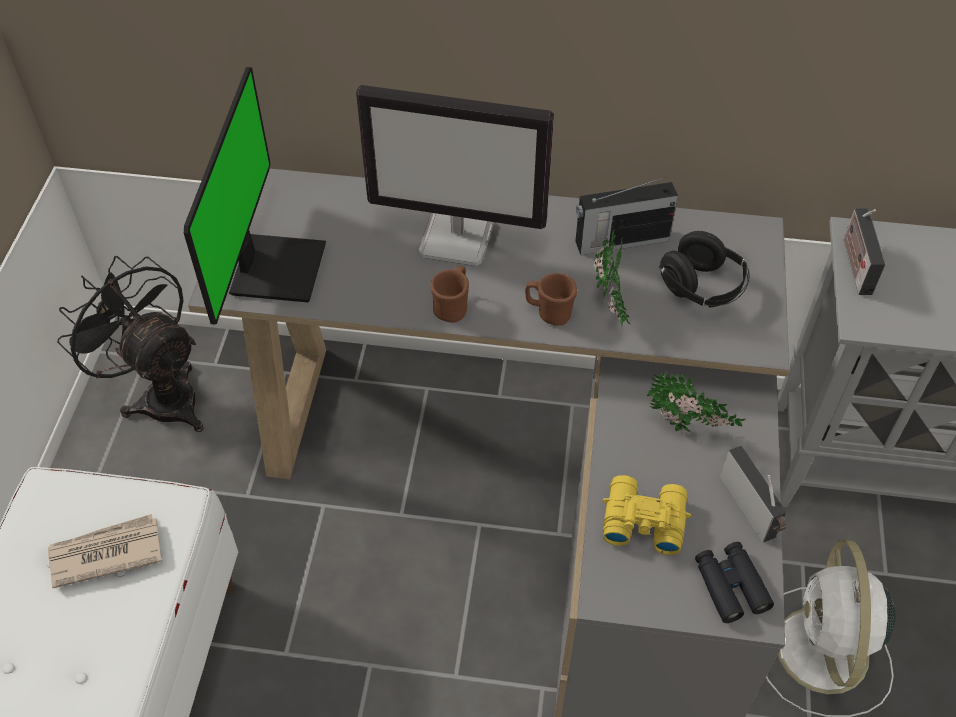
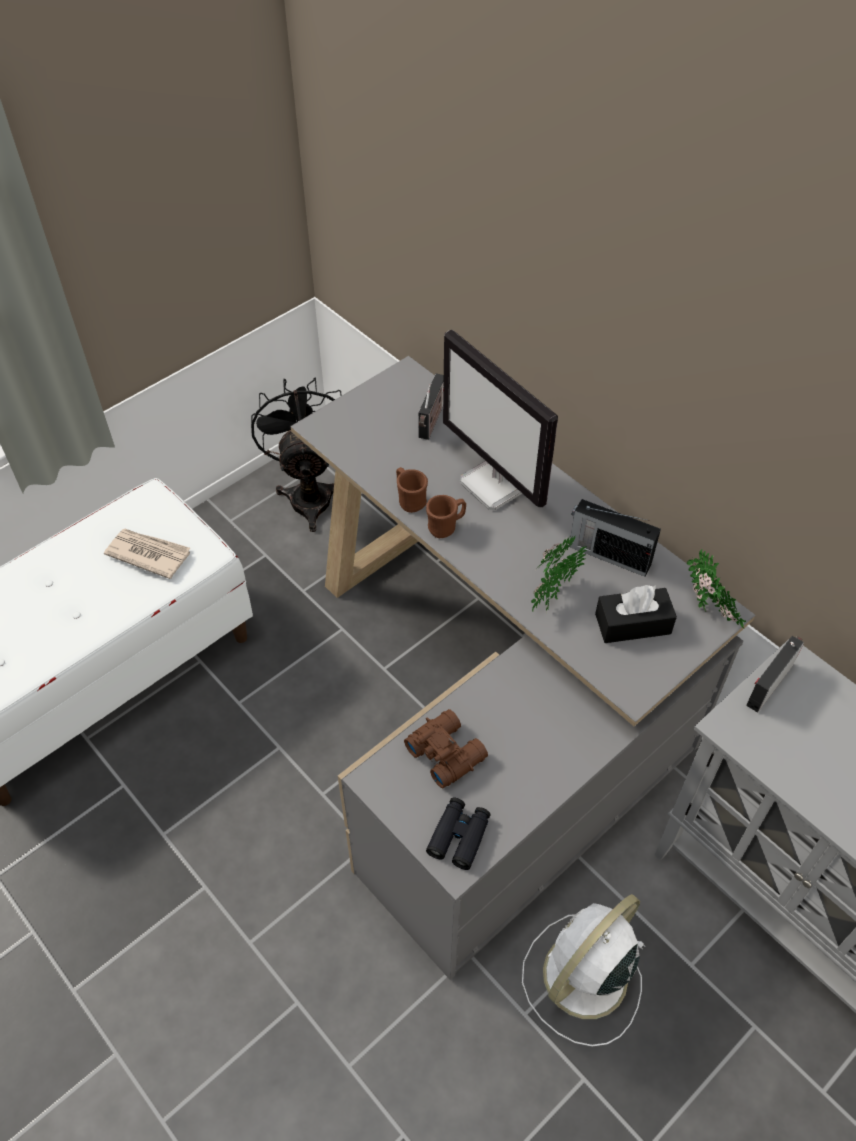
camera: 40 degrees right, 0 degrees up
monitor [184,67,326,325] -> none
brown mug [525,273,577,326] -> brown mug moved to [396,467,428,513]
yellow binoculars [603,475,691,555] -> brown binoculars [404,709,488,788]
potted plant [647,372,746,432] -> potted plant moved to [686,549,746,628]
black headphones [658,231,750,308] -> black tissue box [595,585,677,643]
radio [720,446,787,543] -> radio moved to [418,373,444,440]

